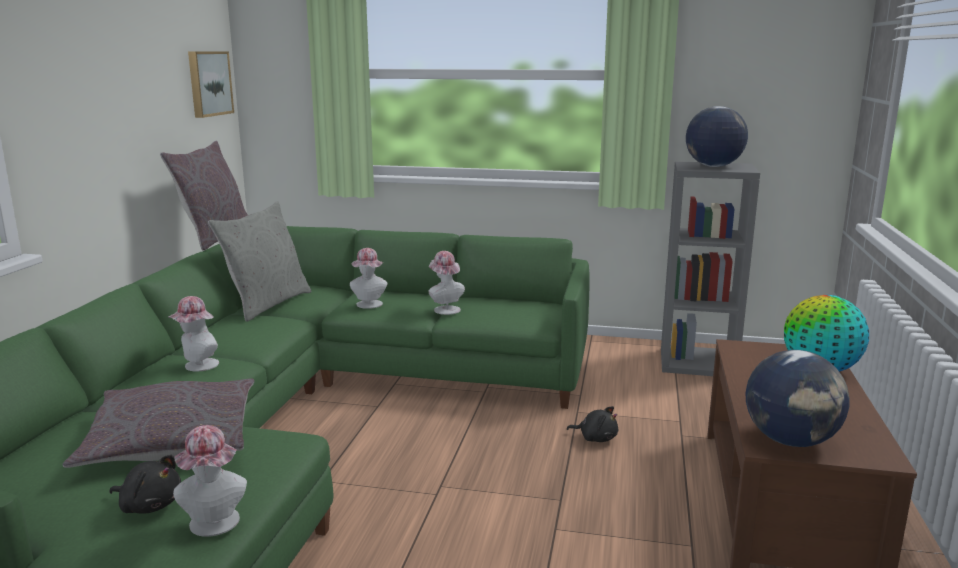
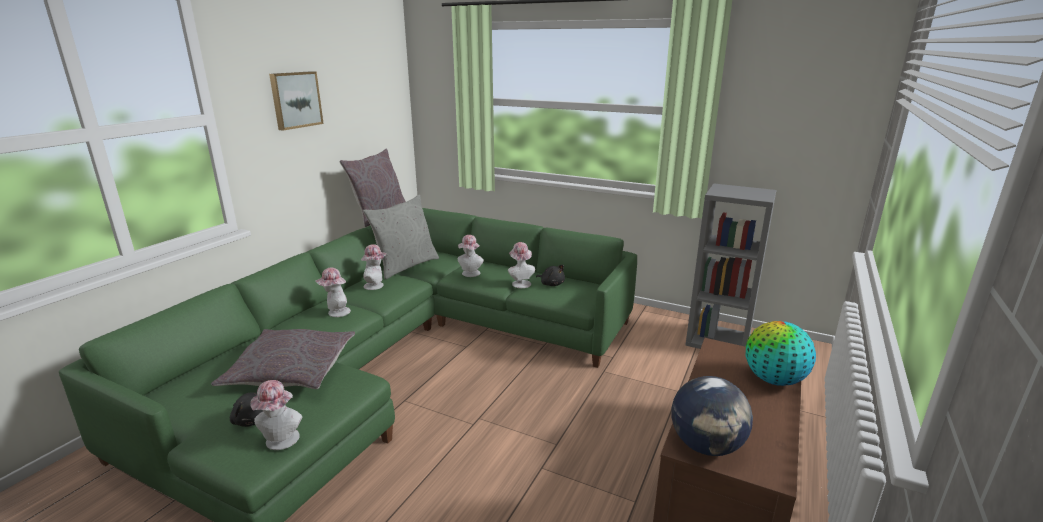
camera: 15 degrees right, 5 degrees up
picture [188,51,234,118] -> picture moved to [269,71,324,130]
black plush toy [567,406,618,442] -> black plush toy moved to [536,265,565,286]
globe [686,106,748,167] -> none
none -> hat [361,244,387,290]

